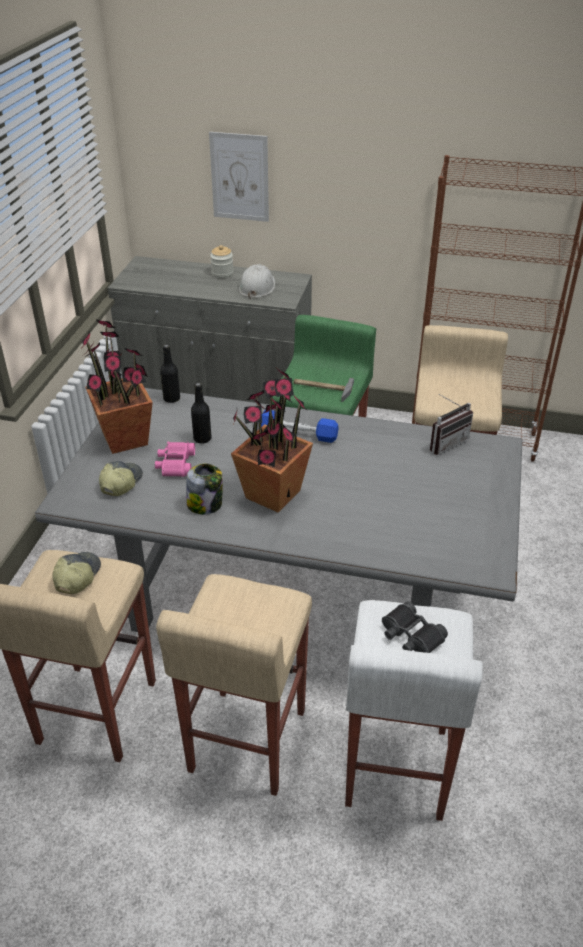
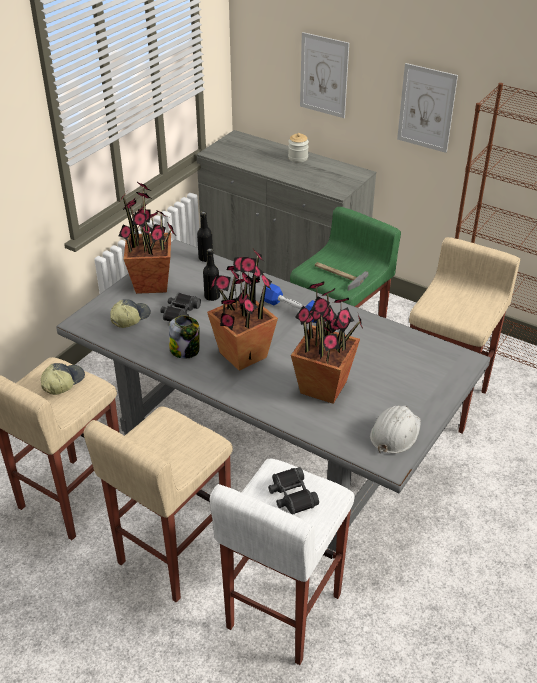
camera: 20 degrees right, 0 degrees up
pink binoculars [155,442,195,477] -> black binoculars [160,293,201,322]
white hard hat [239,264,275,299] -> white hard hat moved to [370,405,421,454]
radio [430,394,473,455] -> none
none -> potted plant [291,282,363,404]
none -> picture [397,63,458,153]

